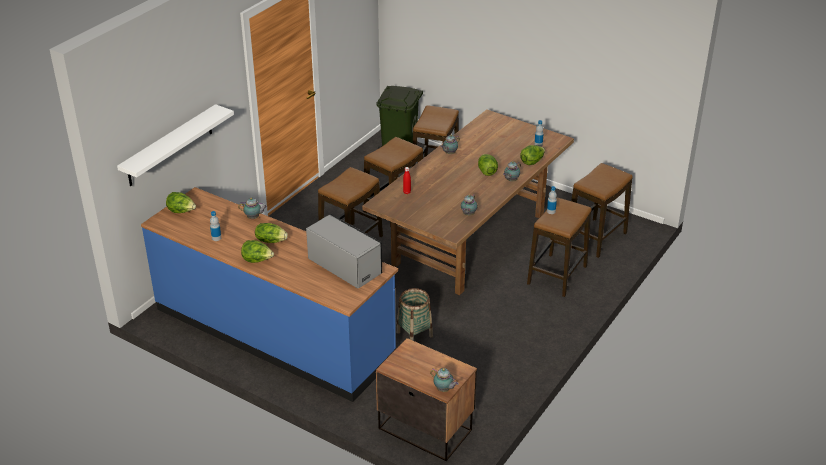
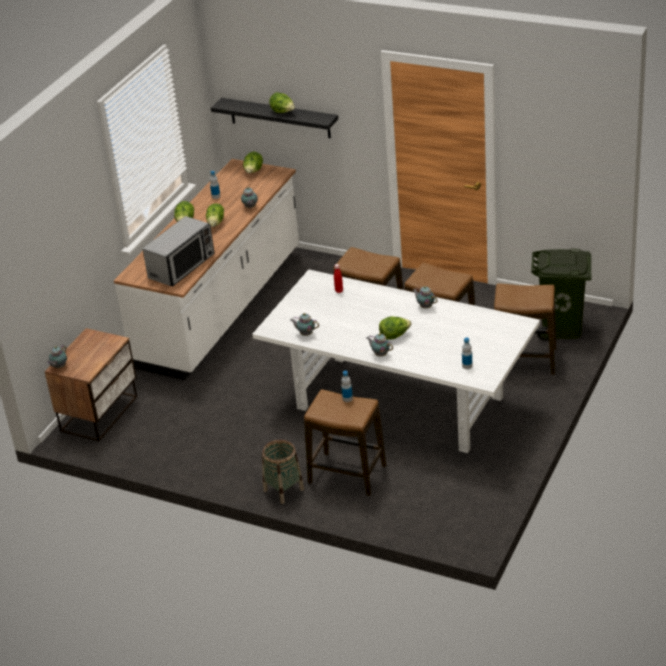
camera: 85 degrees right, 0 degrees up
white shelf [117,104,234,186] -> black shelf [211,98,338,138]
blue counter [141,187,398,402] -> white counter [114,159,299,380]
brown dining table [362,109,574,295] -> white dining table [252,270,540,453]
basket [396,288,433,341] -> basket moved to [262,440,304,504]
lettuce [520,145,545,165] -> lettuce moved to [269,92,295,113]
stool [571,163,633,258] -> none

